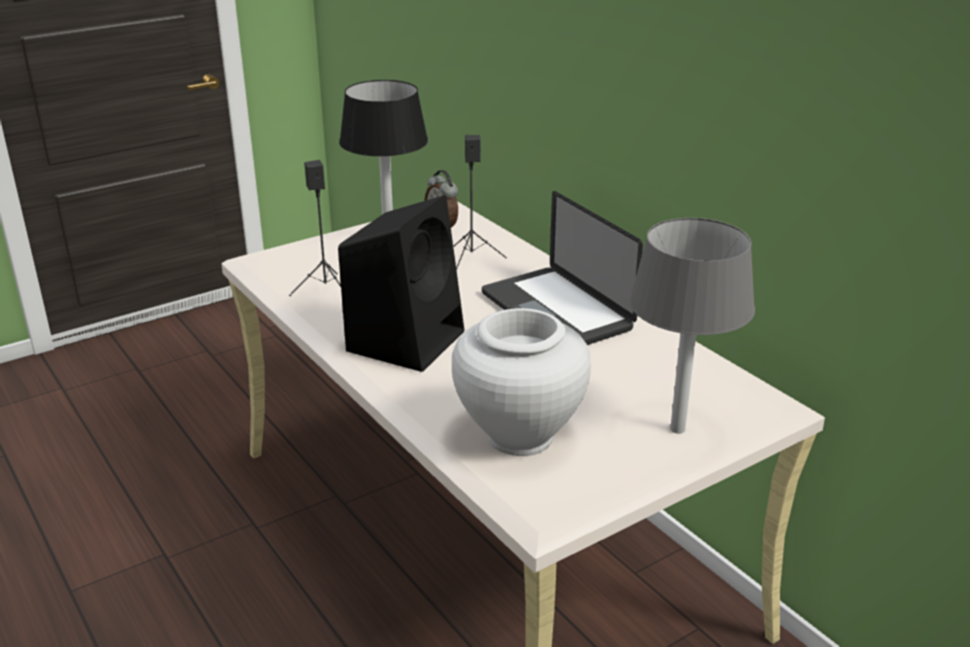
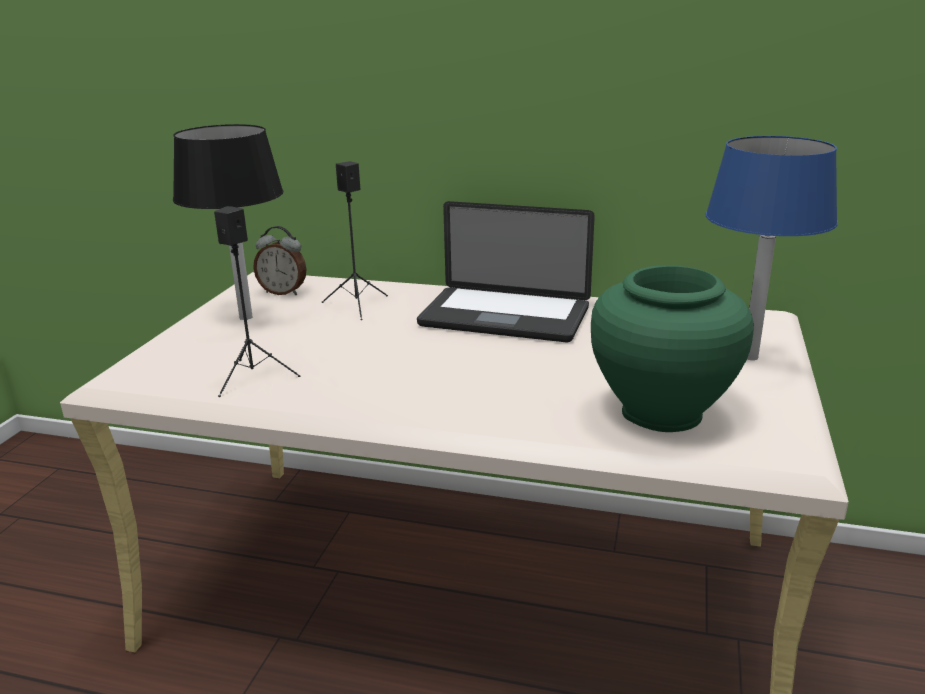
camera: 40 degrees left, 5 degrees down
black speaker [338,195,464,372] -> none
white vase [452,308,591,456] -> green vase [591,265,754,432]
grey table lamp [629,218,755,434] -> blue table lamp [706,136,838,360]

